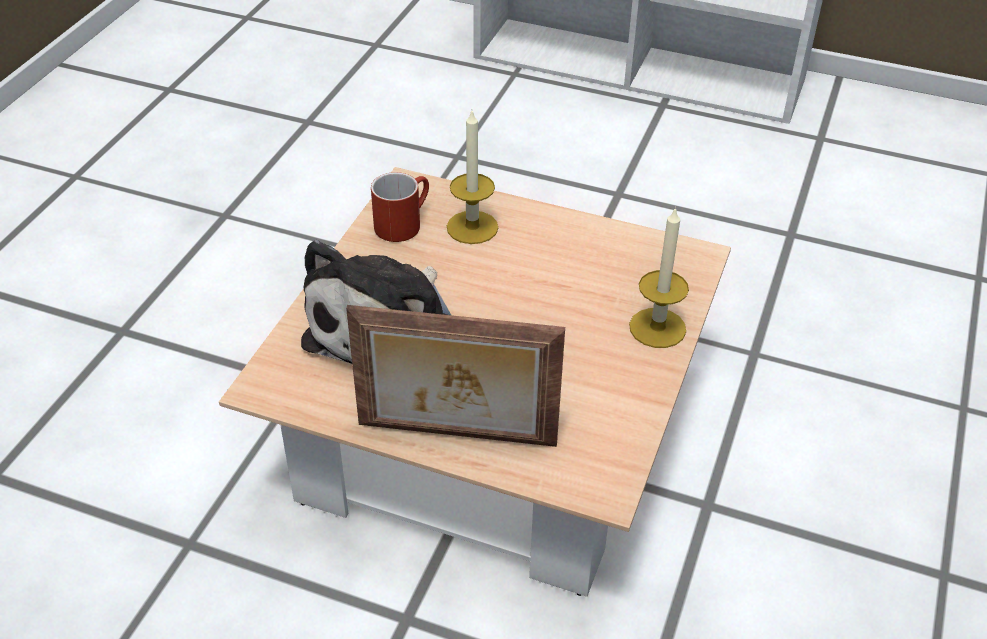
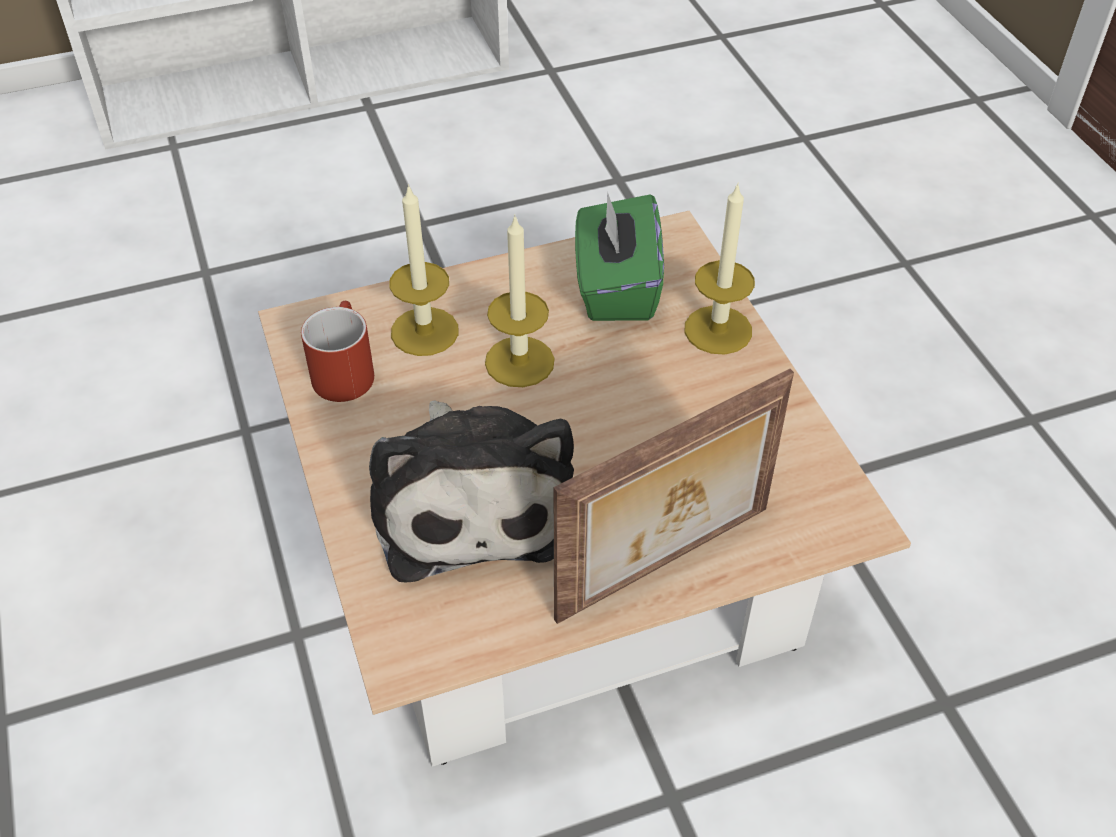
camera: 40 degrees left, 5 degrees up
none -> candle [485,214,554,387]
none -> green tissue box [575,192,664,321]

